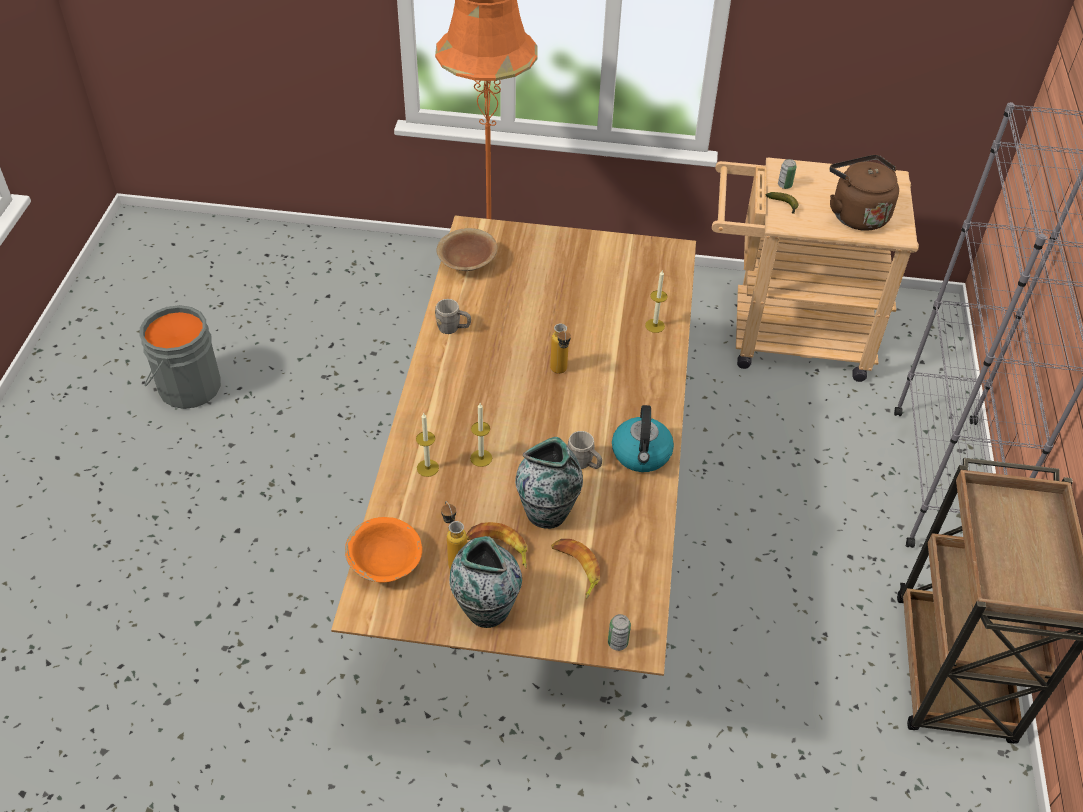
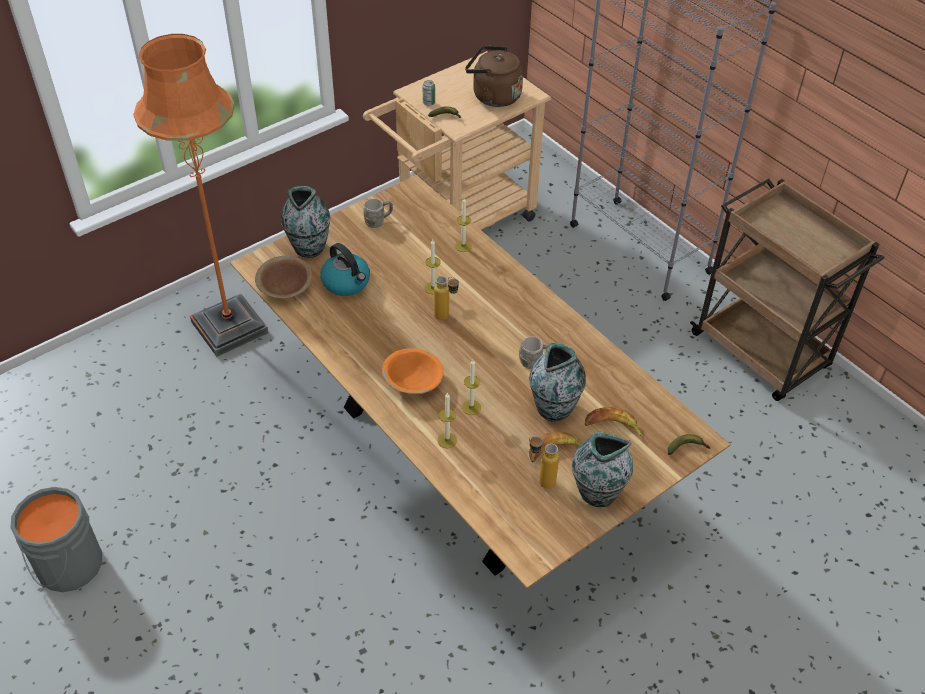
camera: 45 degrees left, 0 degrees up
orange bowl [345,517,422,582] -> orange bowl moved to [382,348,444,394]
grey mug [435,299,471,334] -> grey mug moved to [363,198,393,228]
can [608,614,631,651] -> banana [668,434,710,455]
kettle [612,405,674,472] -> kettle moved to [320,243,370,296]
none -> vase [281,186,330,258]
none -> candle [425,240,441,294]

